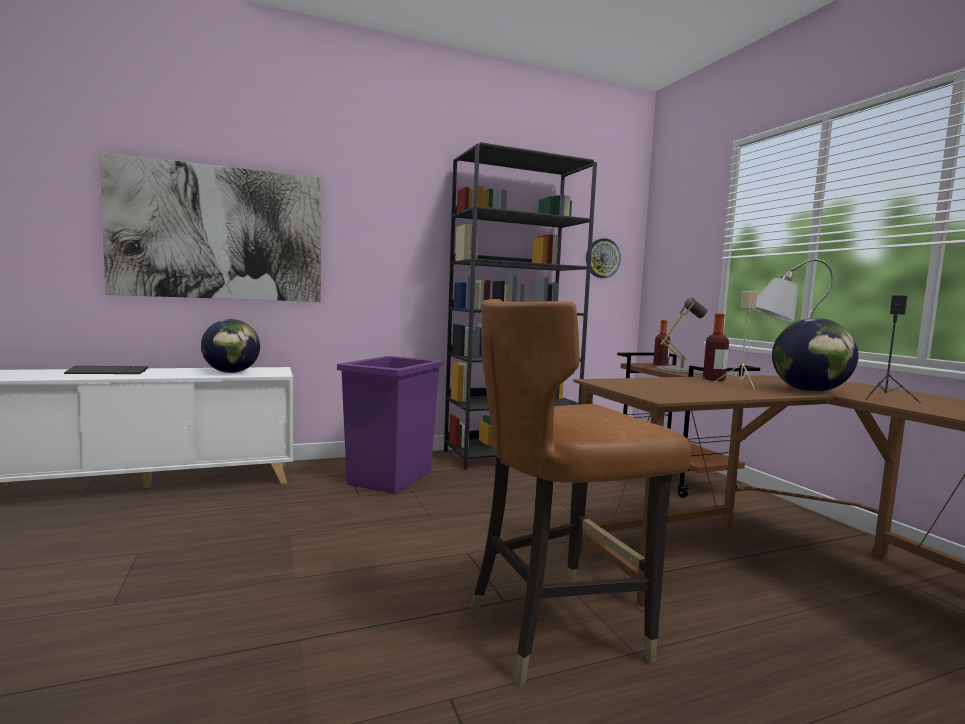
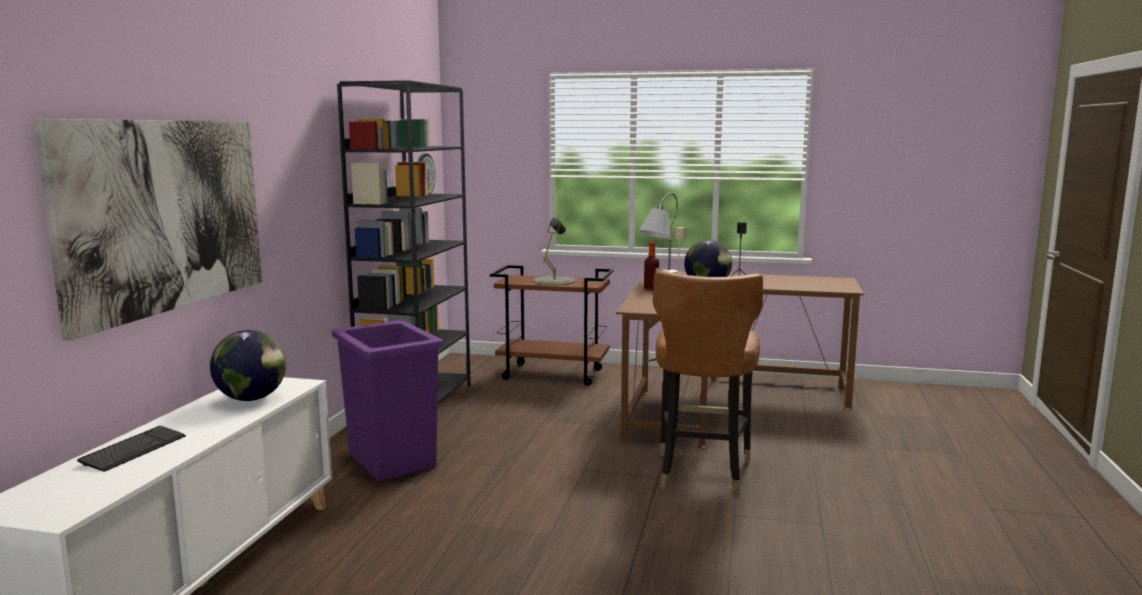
camera: 55 degrees left, 5 degrees up
bottle [653,320,670,366] -> none

